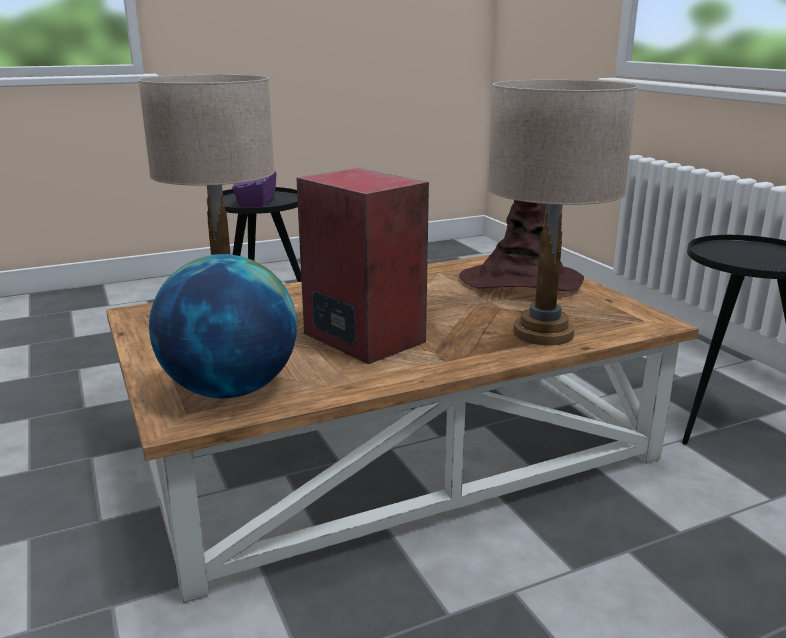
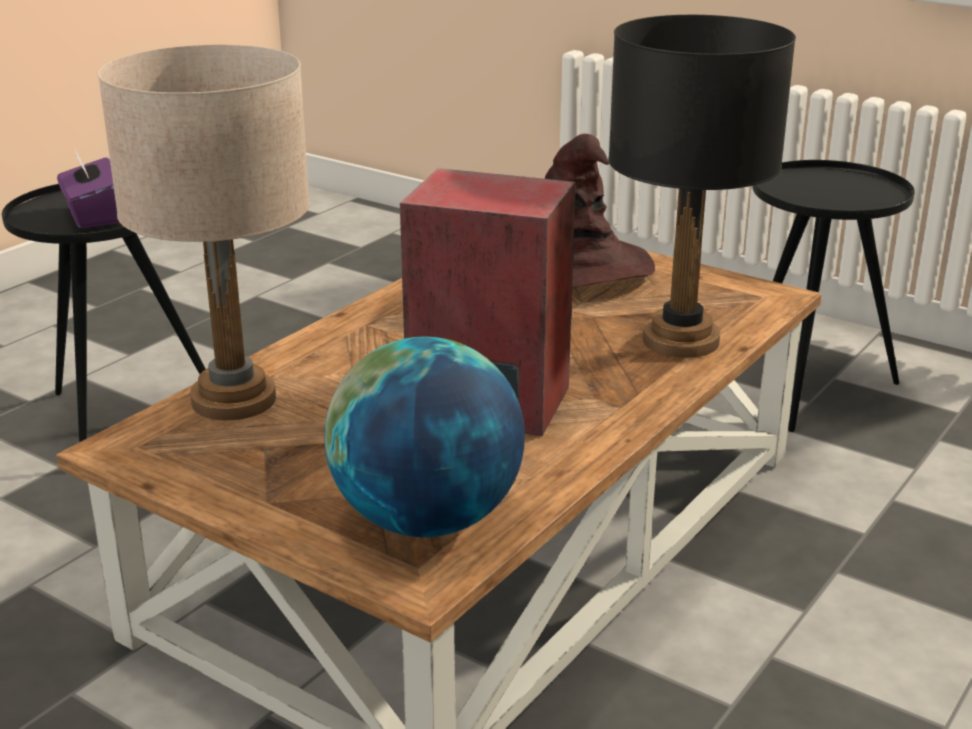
camera: 30 degrees left, 5 degrees up
beige table lamp [487,80,638,346] -> black table lamp [608,15,796,358]

